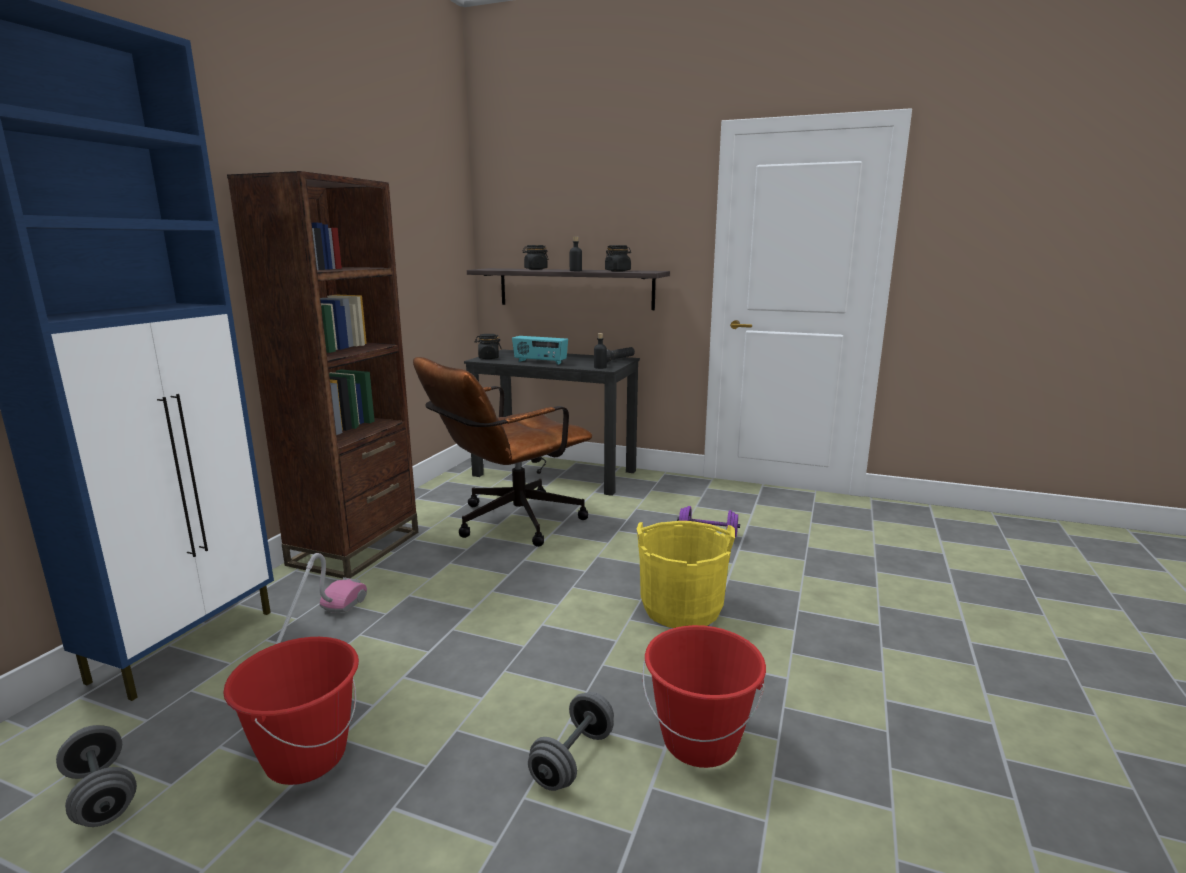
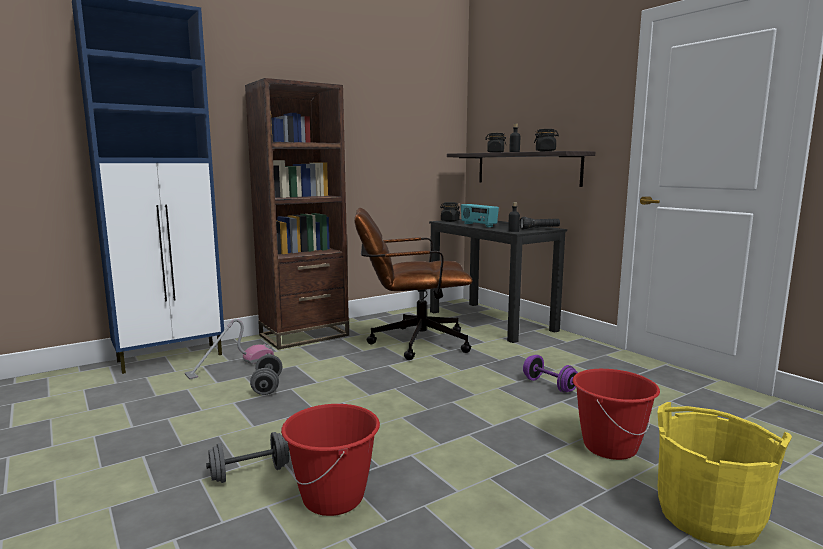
camera: 35 degrees right, 5 degrees down
grey dumbbell [56,725,137,827] -> grey dumbbell moved to [250,354,282,395]
red bucket [223,637,359,785] -> red bucket moved to [572,369,660,460]
yellow bucket [637,521,735,628] -> yellow bucket moved to [658,402,792,547]

